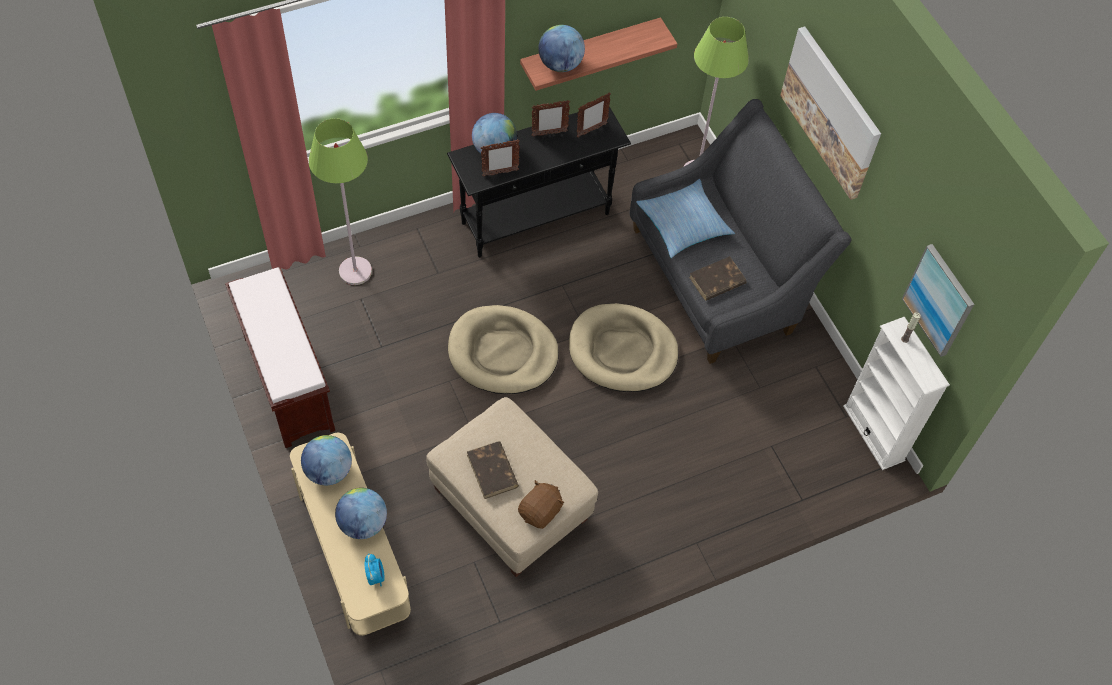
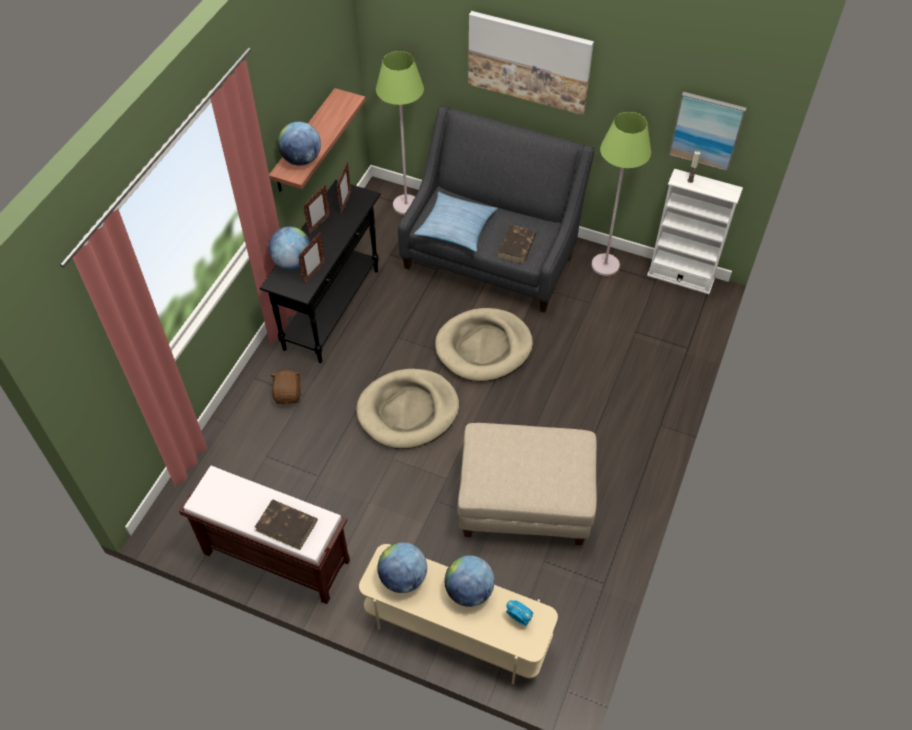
camera: 40 degrees left, 5 degrees down
green floor lamp [309,118,372,285] -> green floor lamp moved to [591,112,651,276]
brown book [467,441,519,499] -> brown book moved to [255,500,317,550]
brown plush toy [518,480,564,529] -> brown plush toy moved to [270,370,301,404]

